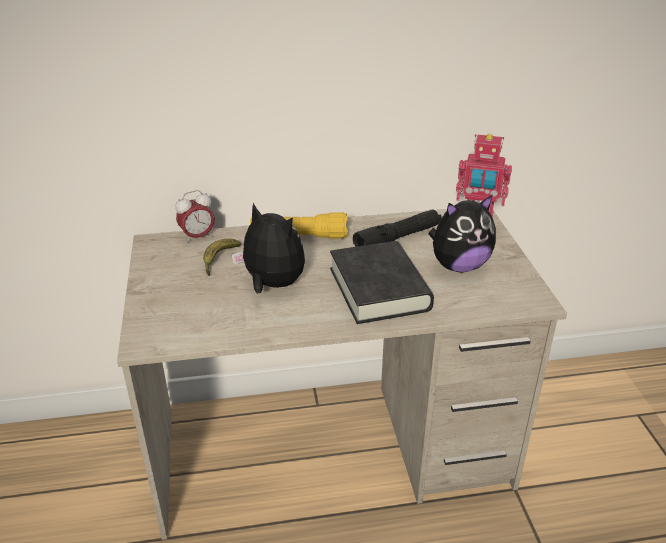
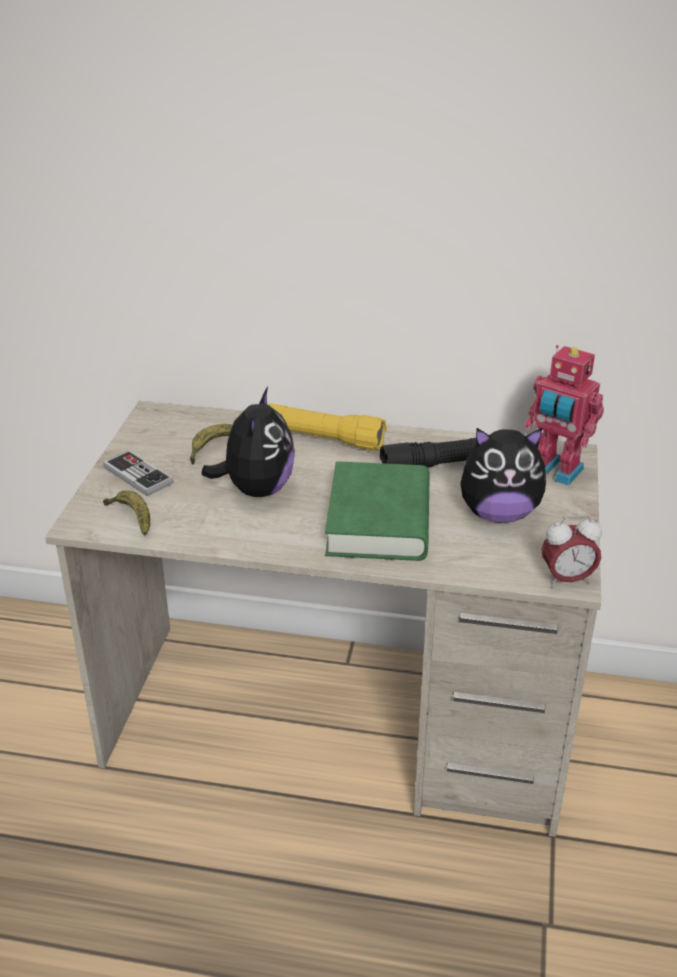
camera: 20 degrees right, 0 degrees up
alarm clock [175,190,215,243] -> alarm clock moved to [542,514,602,587]
plush toy [231,203,305,294] -> plush toy turned 45 degrees clockwise [201,387,295,497]
black book [330,241,434,324] -> green book [325,461,430,561]
none -> game controller [103,450,173,496]
none -> banana [103,490,150,535]

